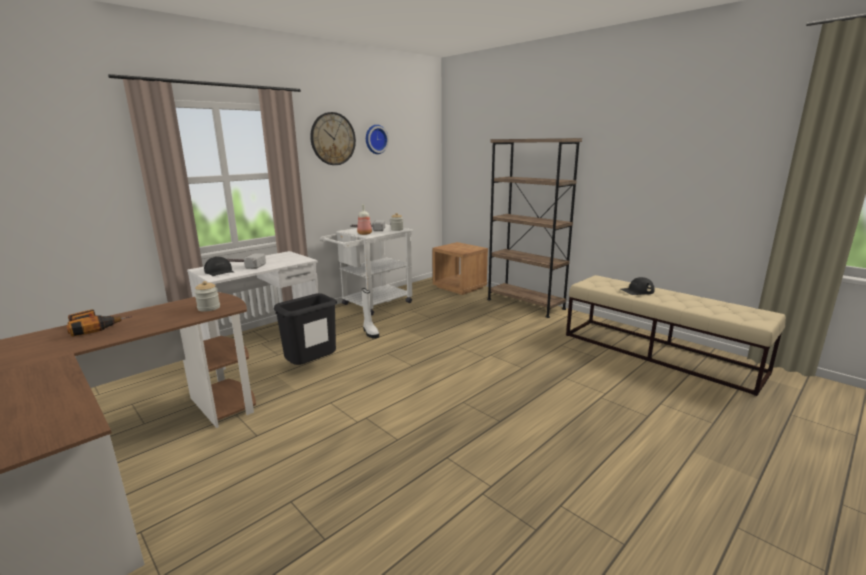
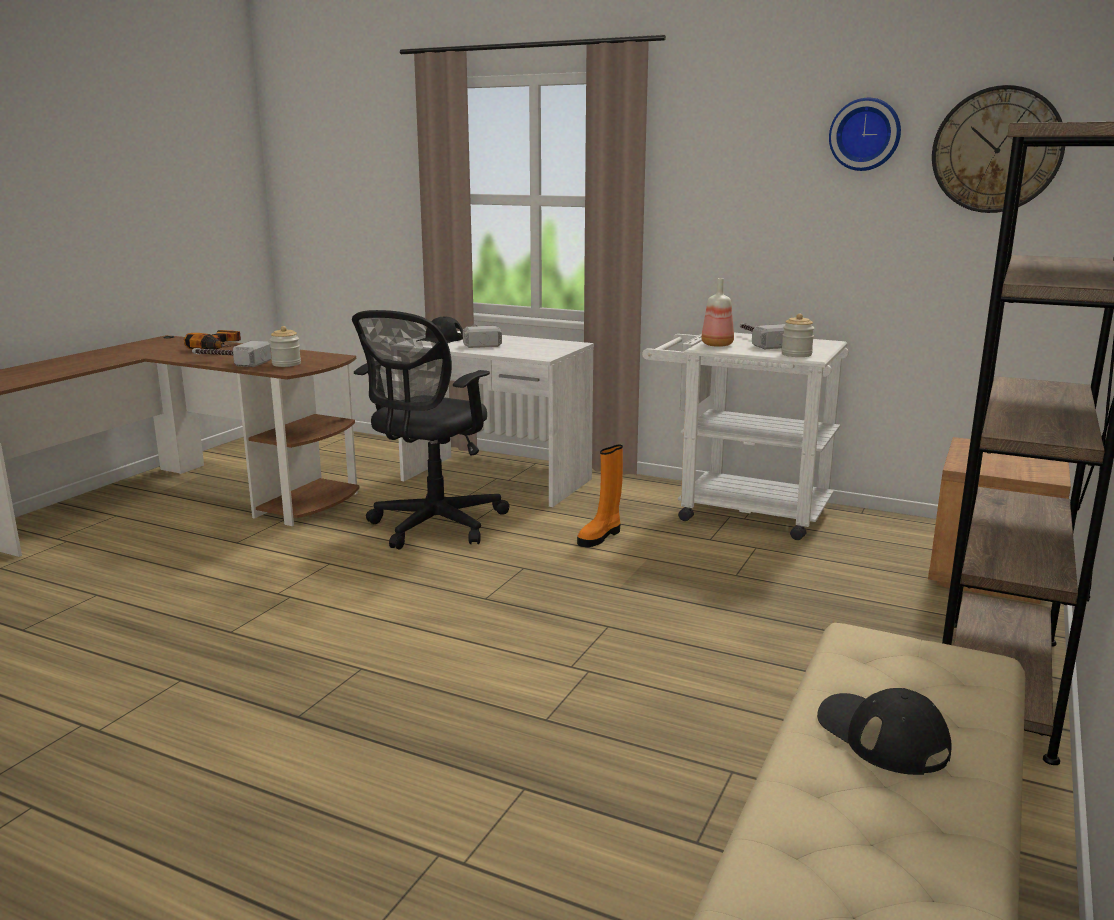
camera: 70 degrees right, 0 degrees up
black trash can [274,293,337,365] -> black office chair [352,310,509,550]
wall clock [310,112,356,165] -> wall clock moved to [932,85,1065,213]
white boot [362,288,379,339] -> orange boot [577,445,623,547]
none -> hammer [192,341,271,367]

